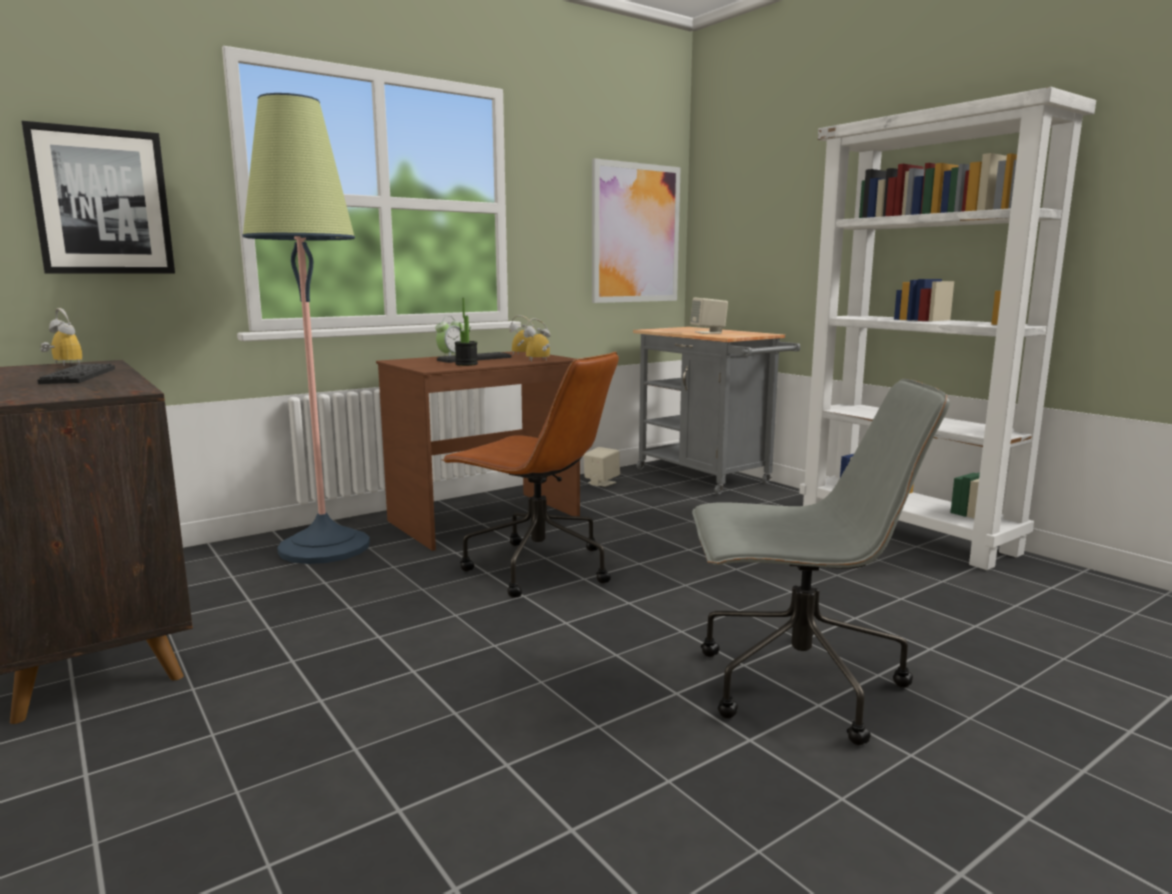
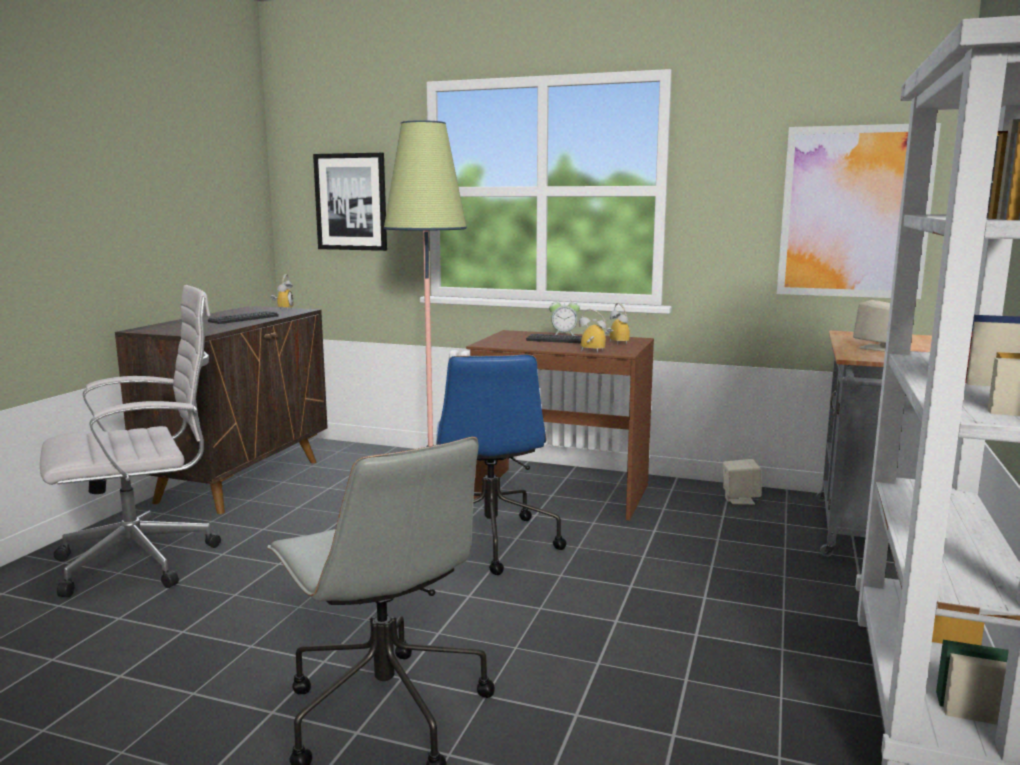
camera: 55 degrees right, 0 degrees up
brown office chair [441,352,619,598] -> blue office chair [436,354,567,575]
potted plant [455,298,478,366] -> none
none -> white office chair [40,285,221,597]

